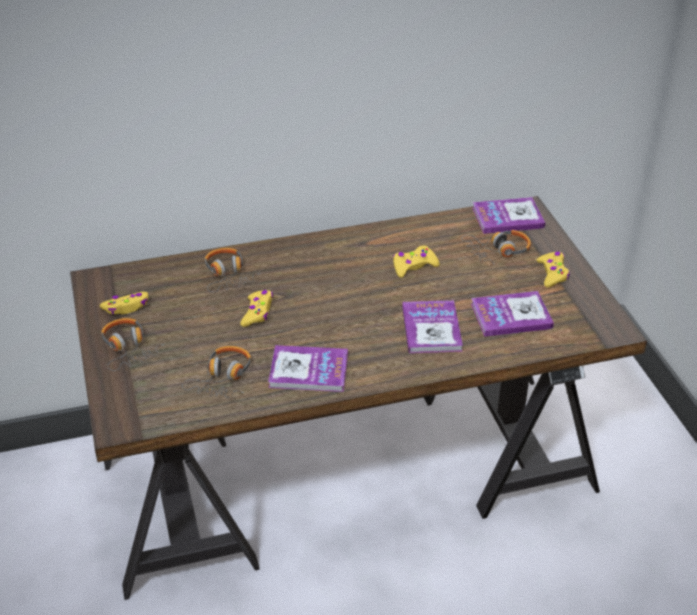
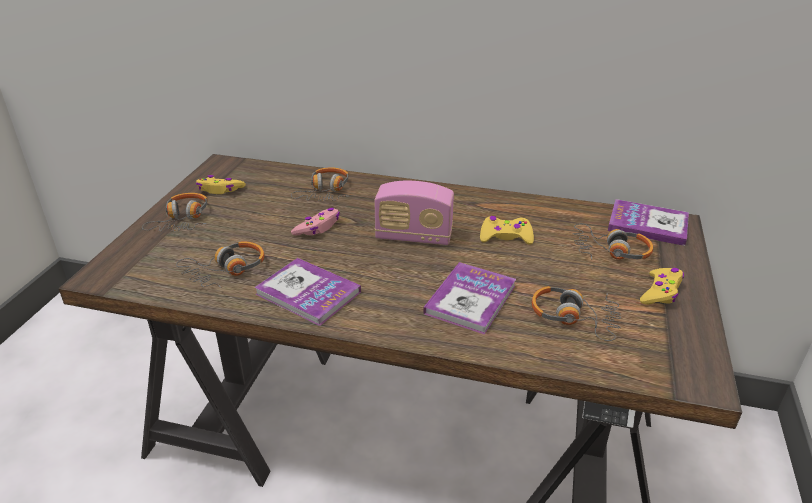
camera: 30 degrees right, 5 degrees down
yellow game controller [240,290,273,327] -> pink game controller [291,208,340,236]
book [471,291,554,337] -> headphones [532,286,621,341]
none -> radio [374,181,454,245]

